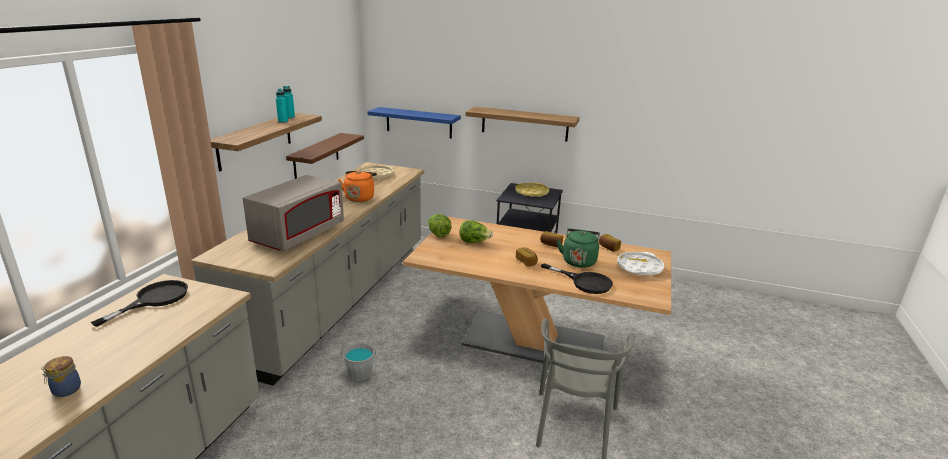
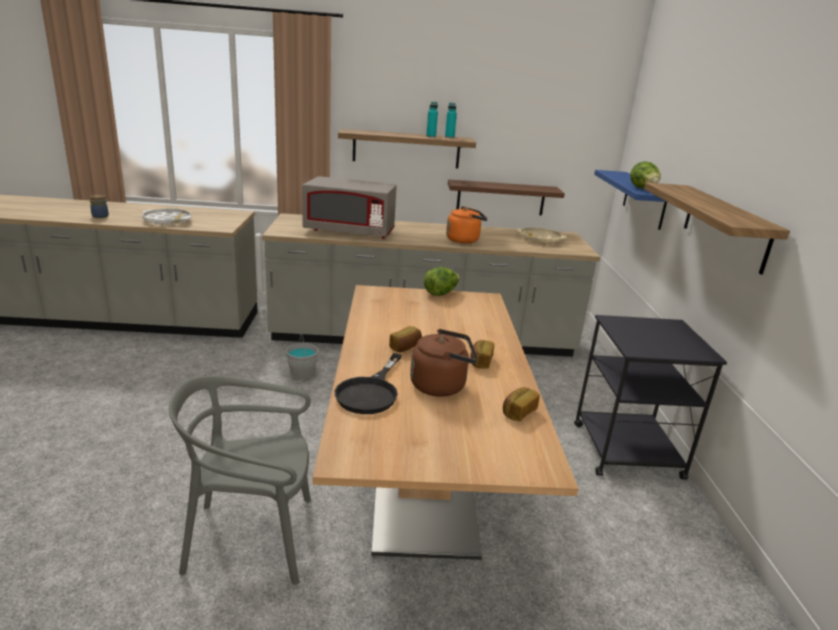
camera: 70 degrees right, 0 degrees up
black frying pan [90,280,188,327] -> none
lettuce [459,220,493,243] -> lettuce moved to [630,161,661,188]
yellow tray [515,182,549,197] -> none
green kettle [557,228,600,268] -> brown kettle [410,329,477,397]
white tray [617,252,664,276] -> white tray moved to [142,209,192,225]

